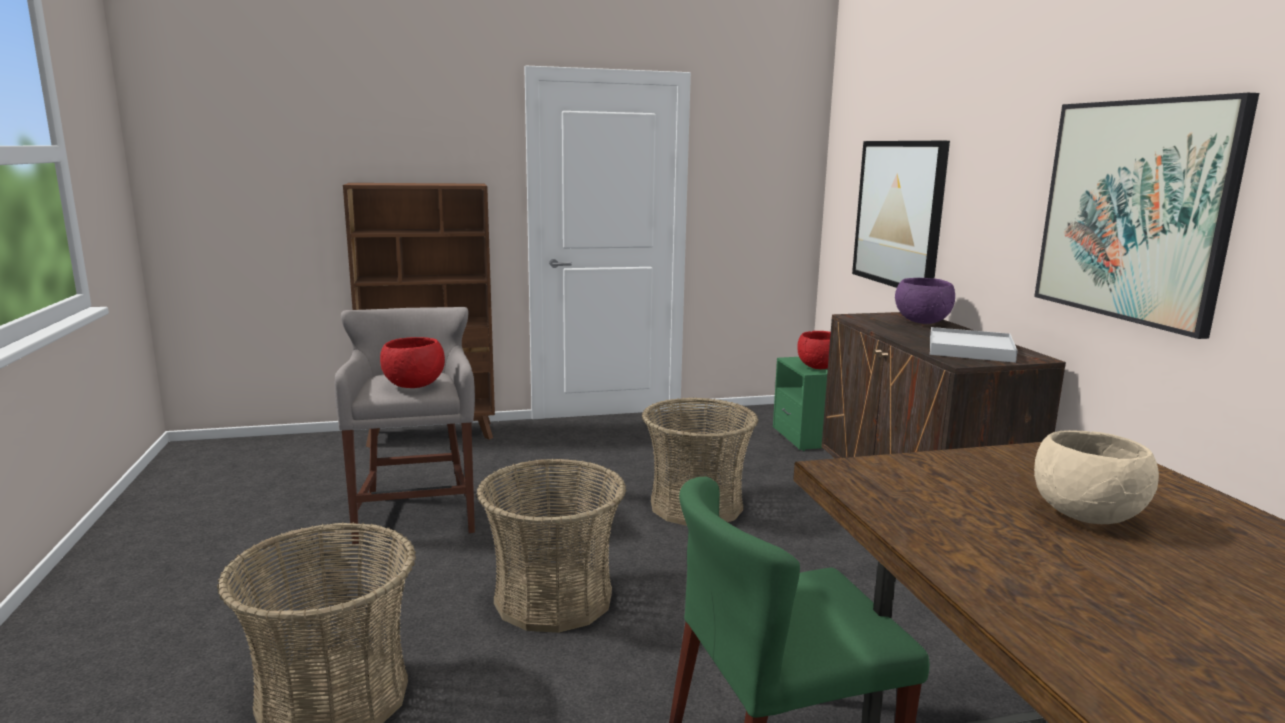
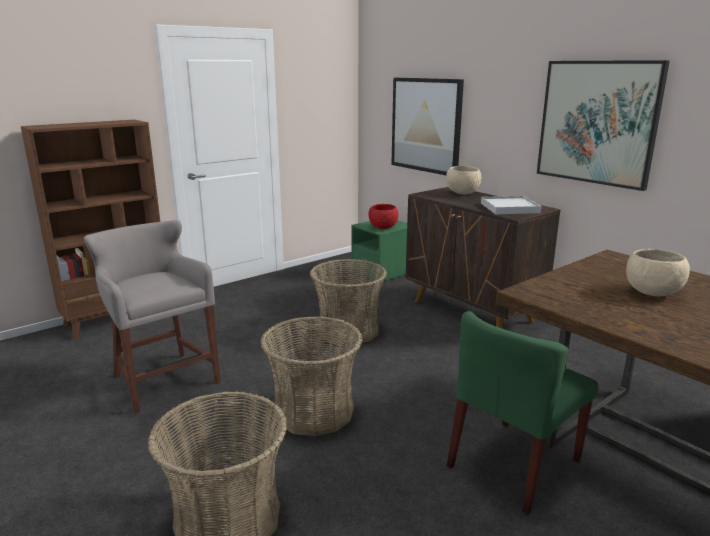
camera: 25 degrees left, 5 degrees up
red bowl [380,337,445,388] -> none
purple bowl [895,278,955,324] -> beige bowl [446,166,481,194]

